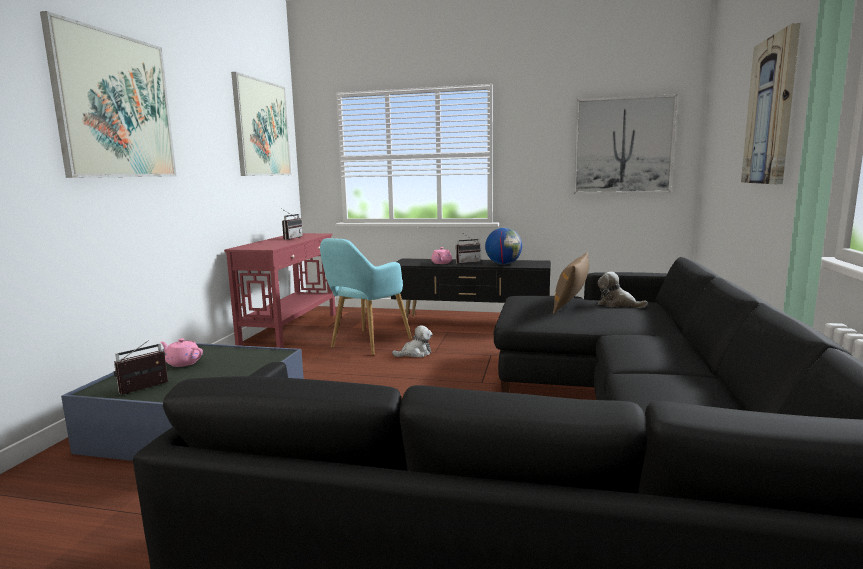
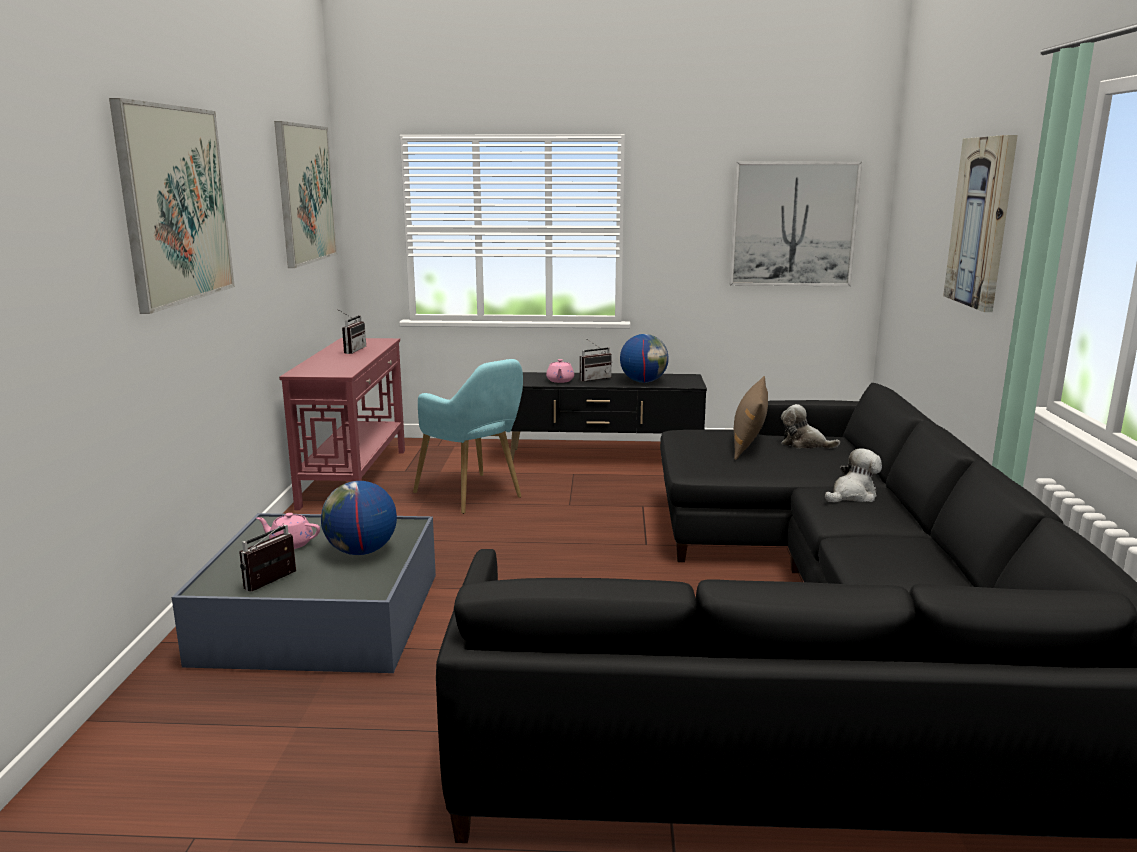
camera: 10 degrees left, 5 degrees up
turquoise armchair [320,238,412,355] -> turquoise armchair turned 60 degrees counterclockwise [413,359,523,514]
plush toy [392,325,432,358] -> plush toy moved to [825,448,882,503]
none -> globe [321,481,397,555]

